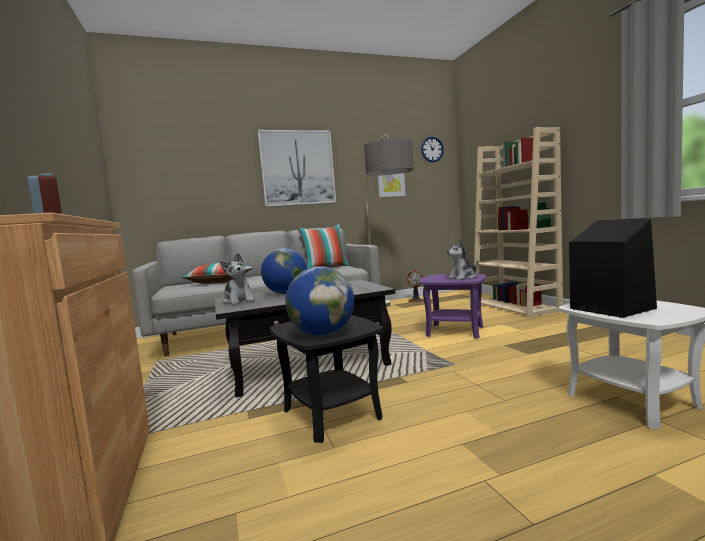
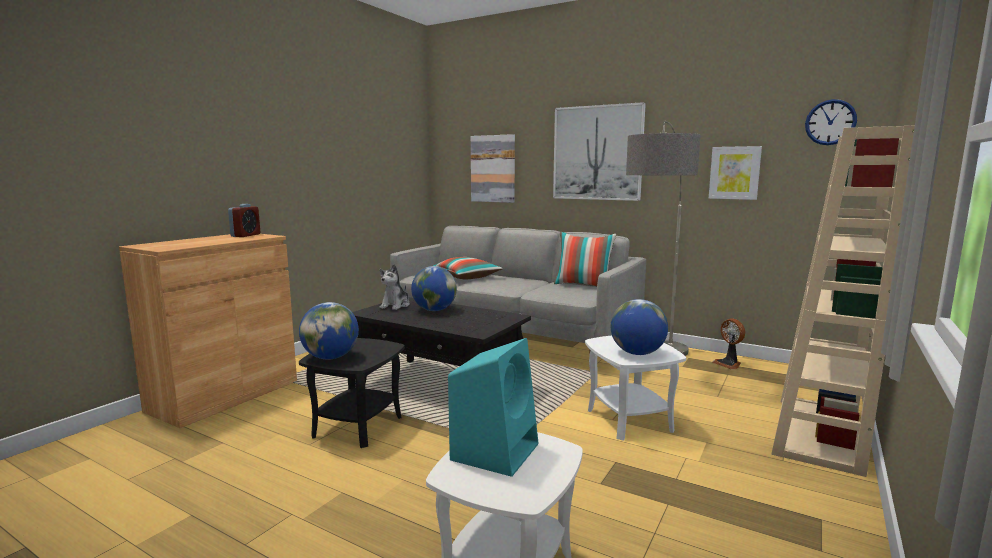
camera: 50 degrees right, 5 degrees up
purple side table [419,274,486,339] -> white side table [585,335,686,441]
plush toy [447,240,478,280] -> globe [611,299,668,355]
black speaker [569,218,657,318] -> turquoise speaker [448,338,538,477]
none -> picture [471,134,515,203]

